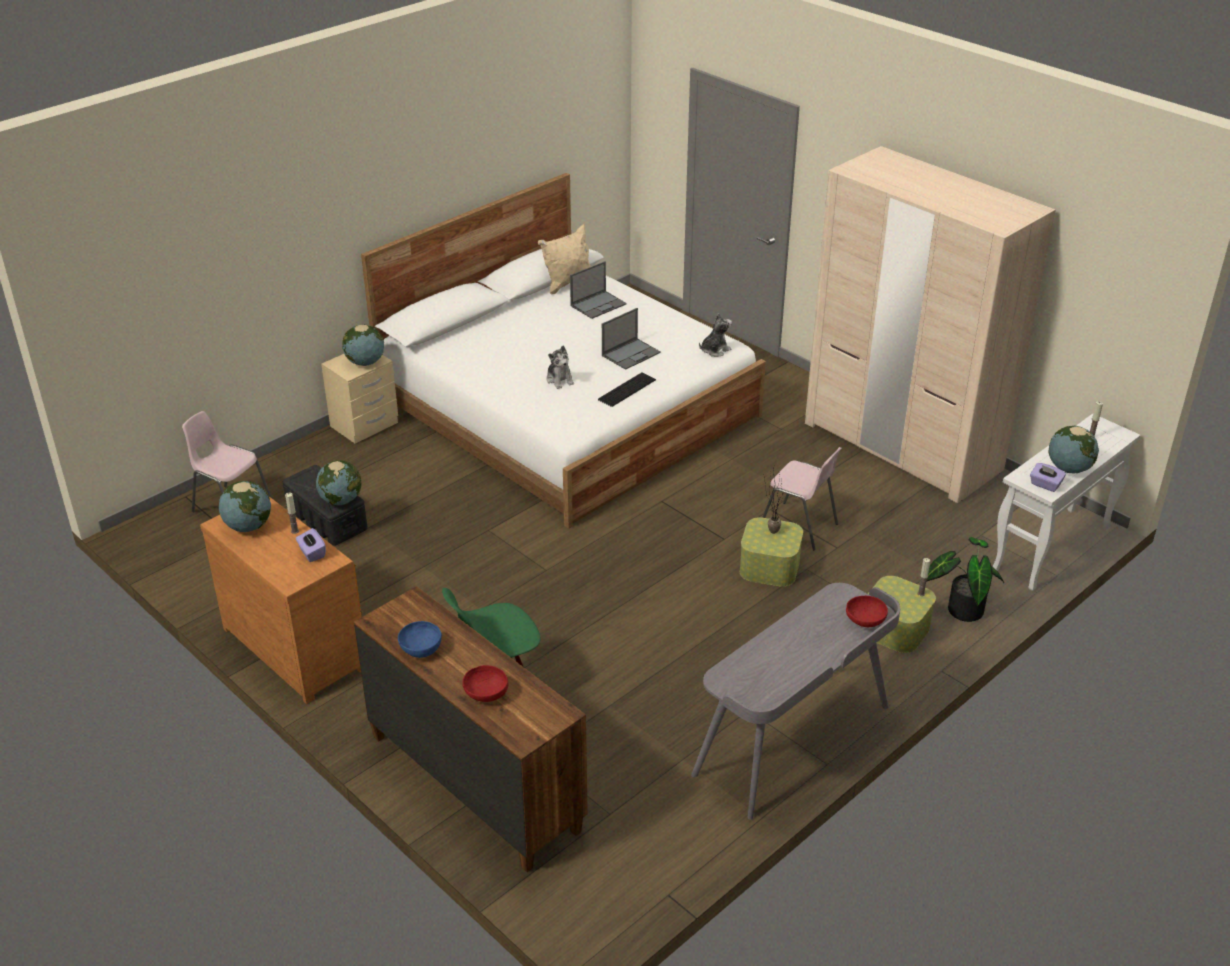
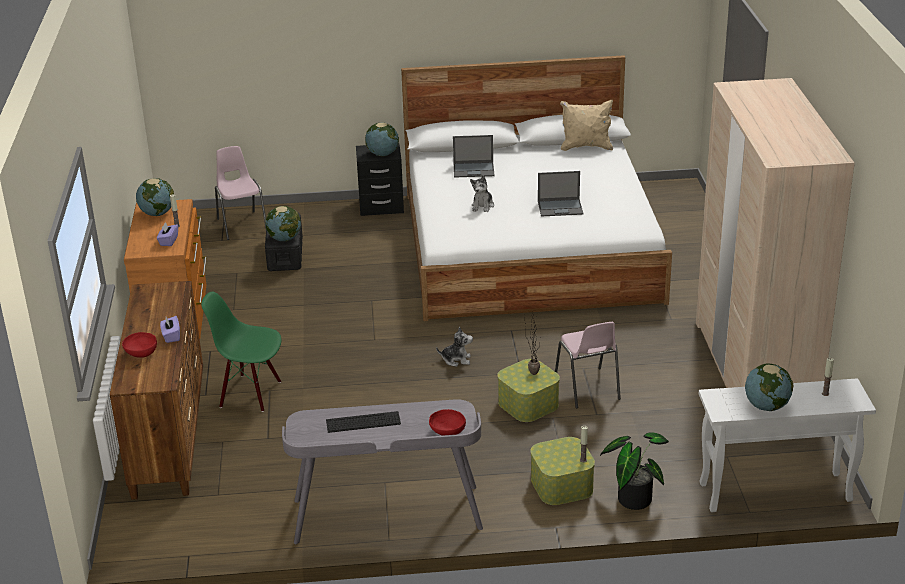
camera: 40 degrees right, 5 degrees down
beige nightstand [321,354,398,443] -> black nightstand [356,143,404,216]
blue bowl [398,621,442,658] -> none
laptop [570,261,627,319] -> laptop moved to [453,135,494,178]
keyboard [598,372,656,407] -> keyboard moved to [326,411,401,433]
plush toy [699,313,732,357] -> plush toy moved to [436,327,473,367]
purple tissue box [1030,463,1066,492] -> purple tissue box moved to [160,316,180,343]

